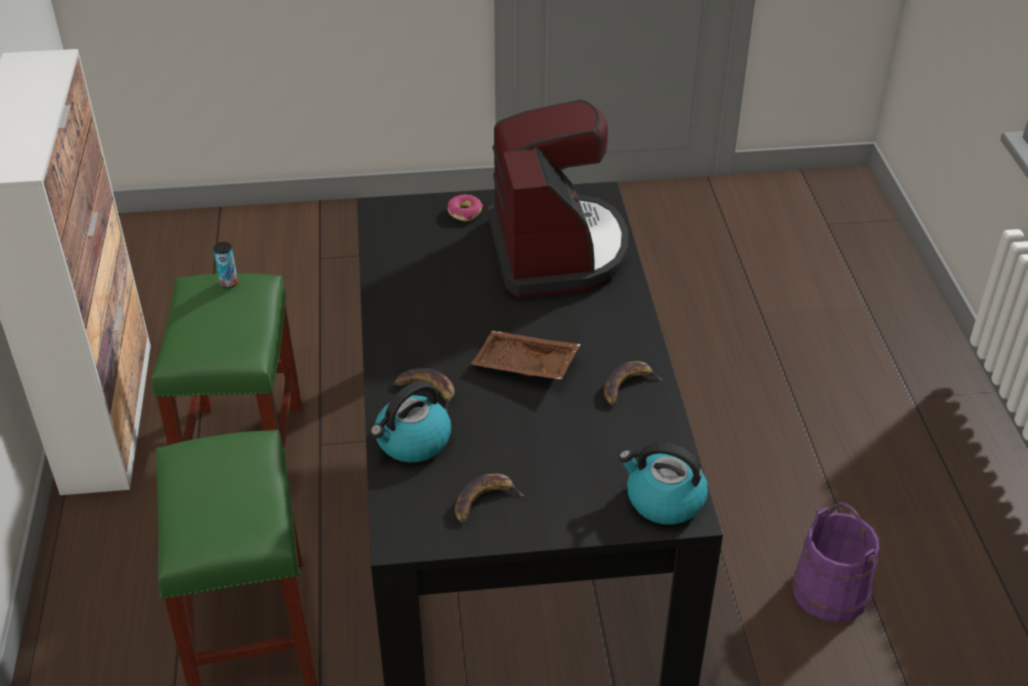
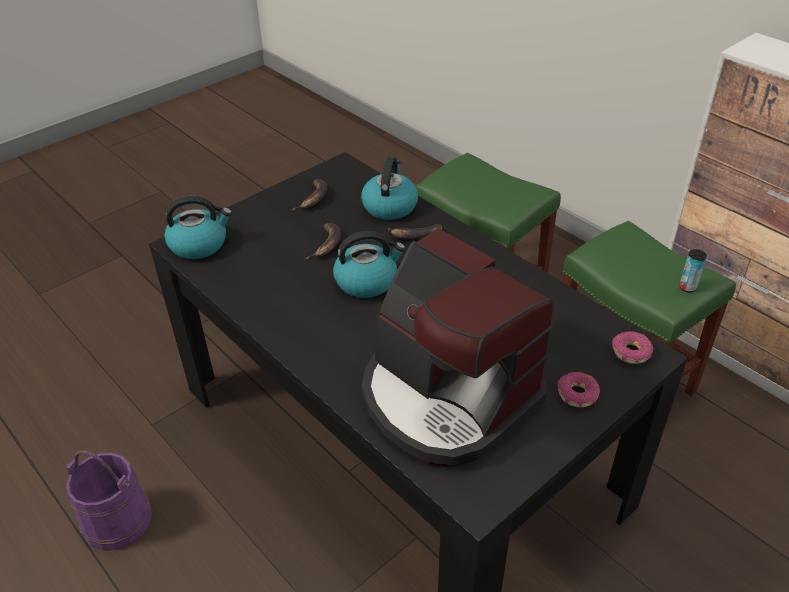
camera: 145 degrees right, 0 degrees up
brown tray [471,331,581,380] -> kettle [333,231,406,298]
banana [604,361,664,406] -> banana moved to [305,223,341,259]
none -> donut [612,331,653,364]

